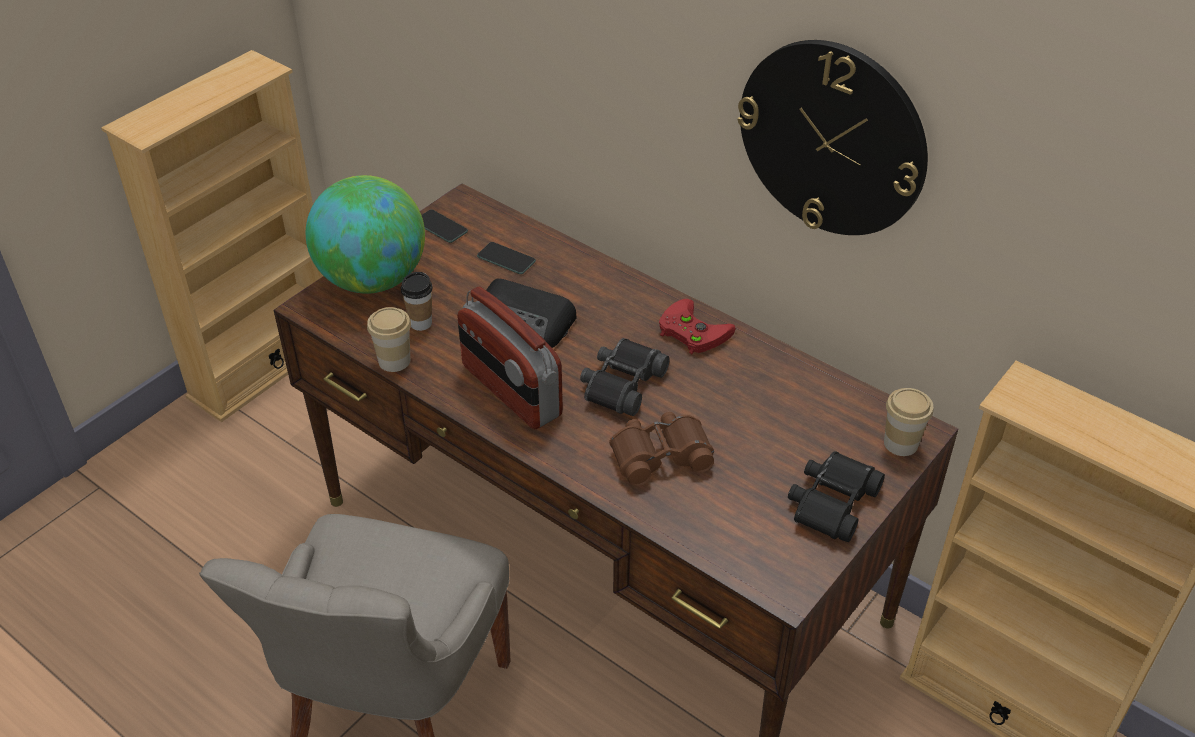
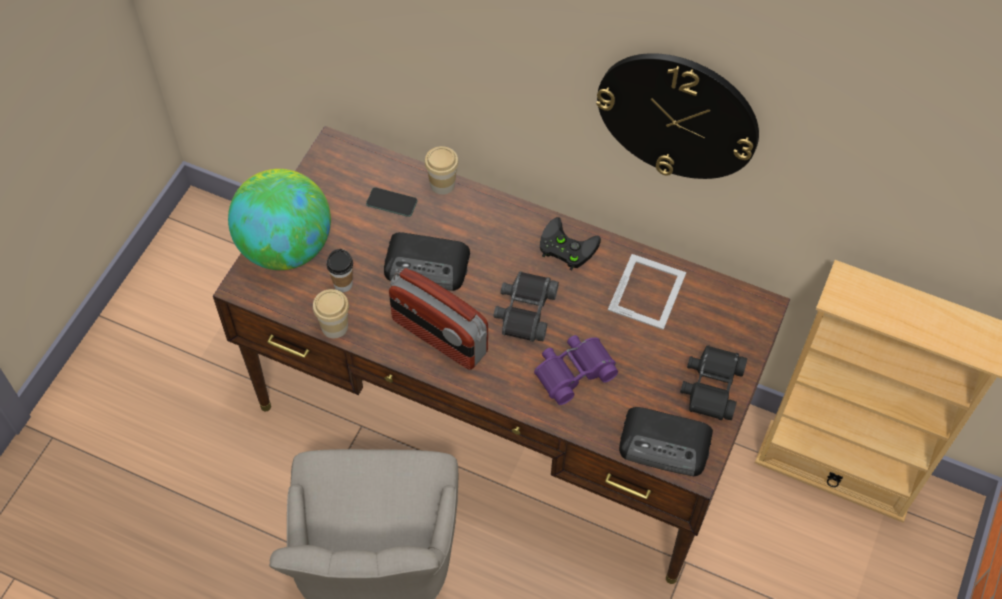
camera: 15 degrees left, 15 degrees up
beige bookcase [101,50,323,422] -> none
phone [422,210,468,243] -> none
brown binoculars [609,412,714,486] -> purple binoculars [534,335,618,405]
red game controller [659,299,736,354] -> black game controller [540,217,601,270]
cup [884,388,933,456] -> cup moved to [425,146,459,195]
none -> picture frame [608,254,686,330]
none -> radio [619,407,713,476]

